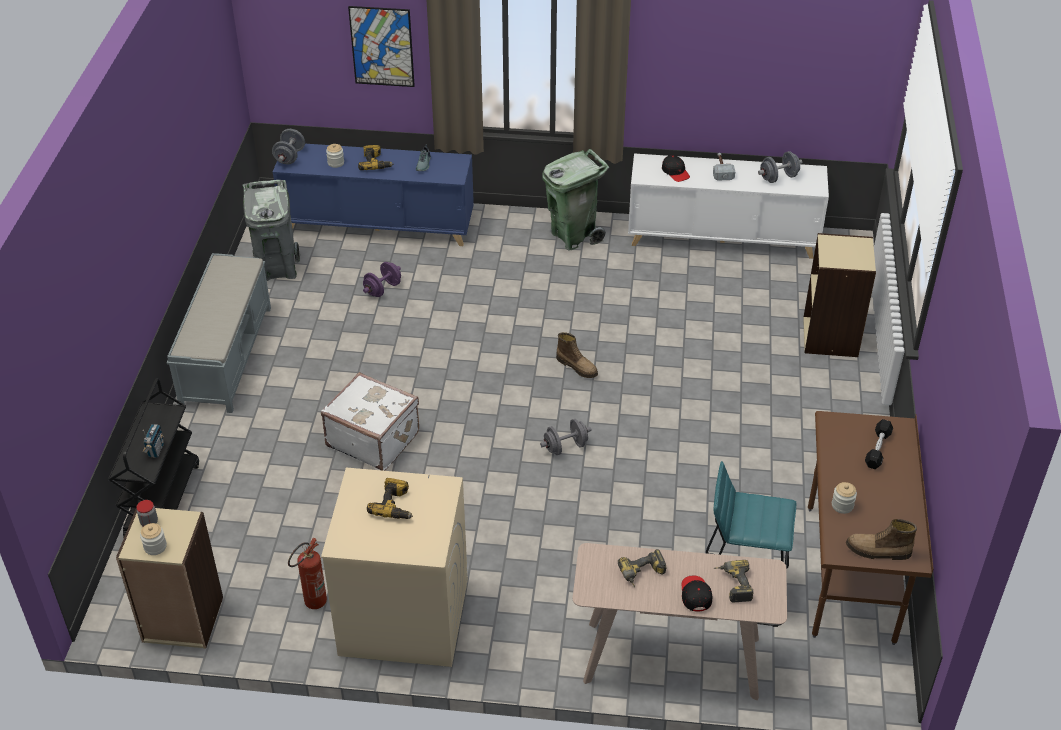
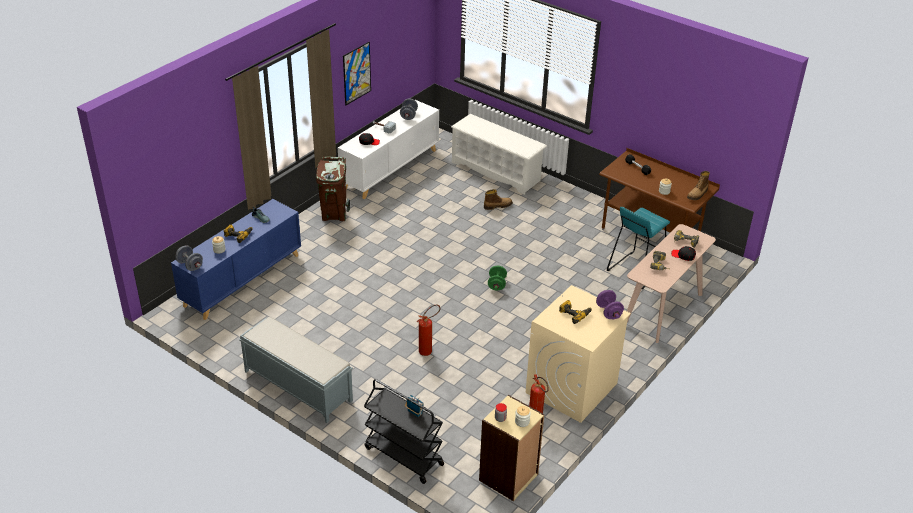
camera: 60 degrees left, 5 degrees down
grey trash can [242,180,300,281] -> none
white suitcase [321,372,419,471] -> fire extinguisher [417,305,441,356]
picture [348,6,415,87] -> picture moved to [343,42,371,105]
purple dumbbell [363,262,401,297] -> purple dumbbell moved to [596,290,624,319]
grey dumbbell [540,419,592,455] -> green dumbbell [488,266,507,291]
green trash can [542,149,609,250] -> brown trash can [316,157,350,221]
boot [556,332,598,378] -> boot moved to [484,189,513,210]
beige bookcase [803,233,876,357] -> white shoe rack [451,114,547,195]

